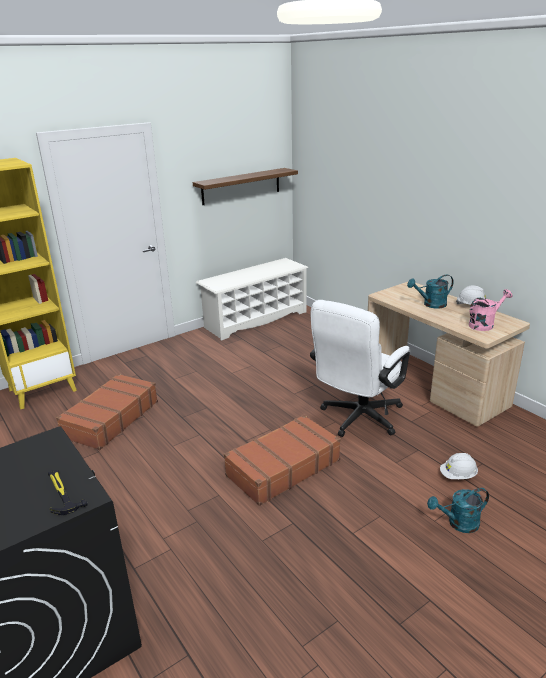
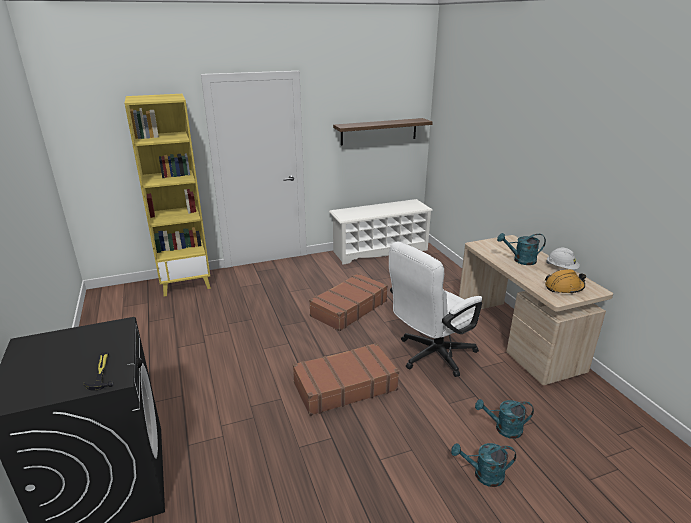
camera: 15 degrees right, 0 degrees up
brown suitcase [56,373,158,450] -> brown suitcase moved to [309,273,388,331]
white hard hat [440,453,478,479] -> turquoise watering can [475,399,534,439]
pink watering can [469,289,512,331] -> orange hard hat [545,269,586,294]

